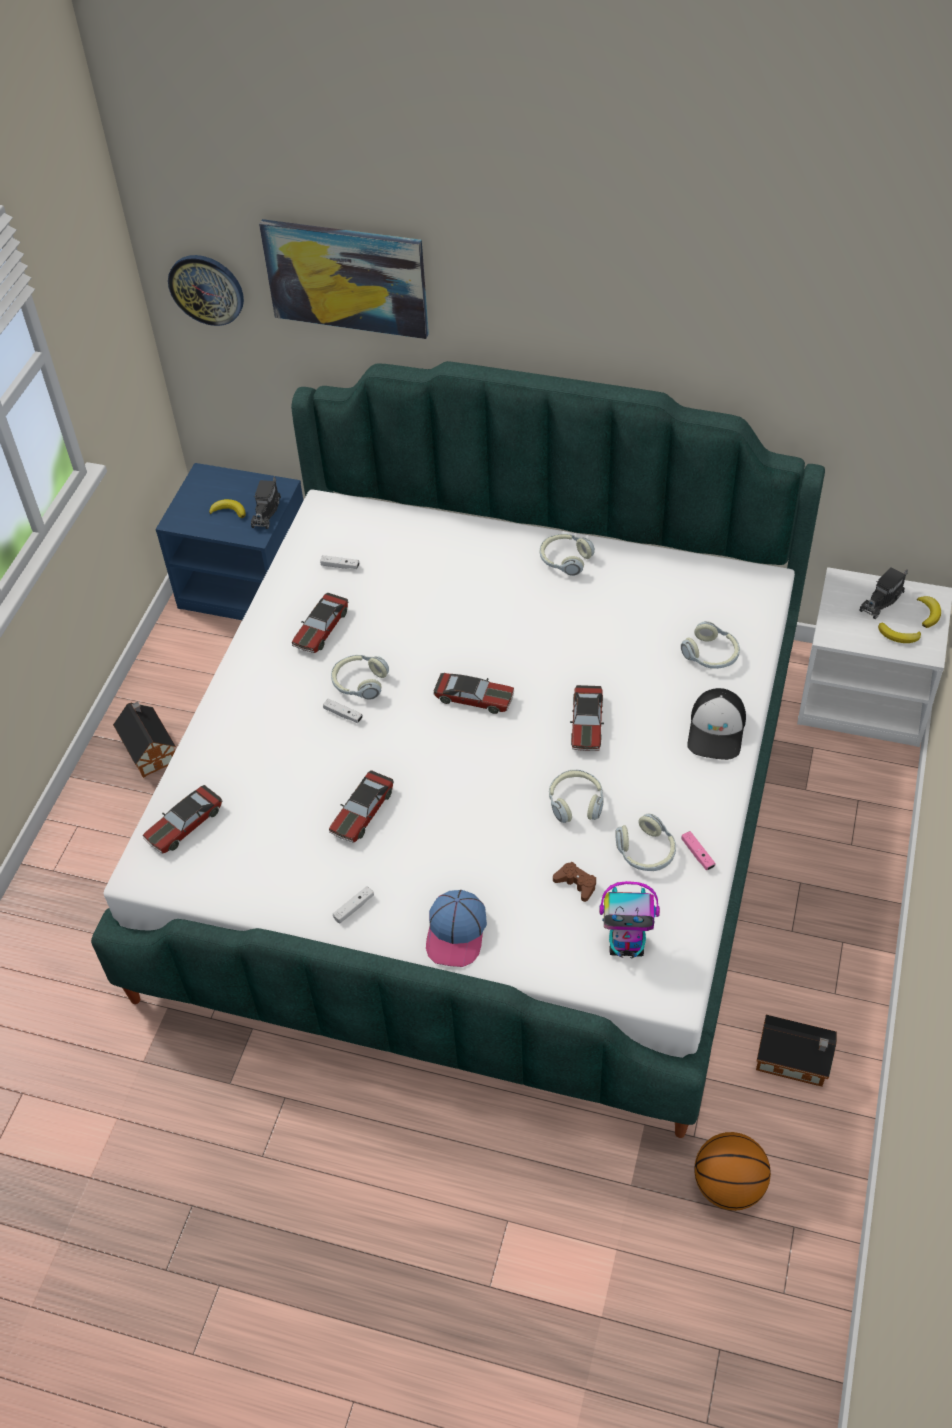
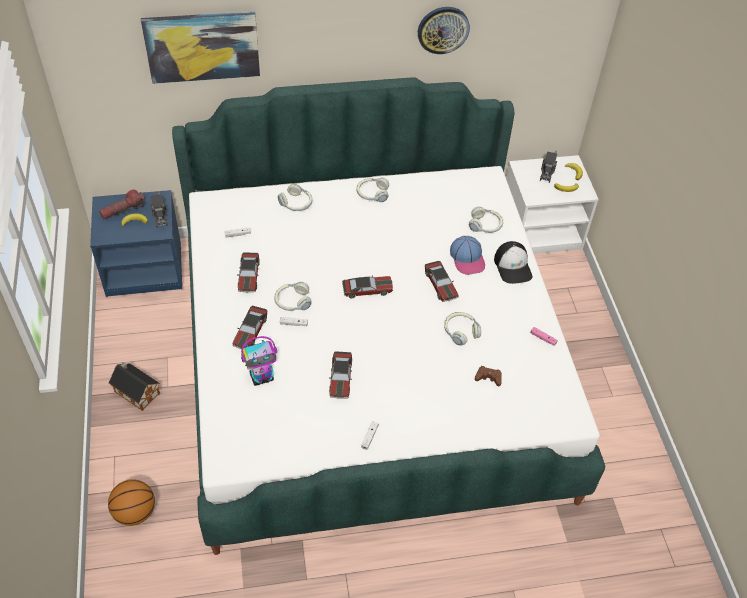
camera: 30 degrees left, 0 degrees up
toy car [143,785,222,853] -> toy car moved to [233,306,268,349]
wall clock [168,255,244,326] -> wall clock moved to [418,7,470,54]
cap [426,890,487,967] -> cap moved to [450,236,485,275]
toy robot [599,881,660,958] -> toy robot moved to [241,336,277,386]
headphones [615,814,676,871] -> headphones moved to [278,184,312,211]
basketball [694,1132,771,1211] -> basketball moved to [108,479,155,526]
toy house [756,1015,837,1087] -> none
none -> flashlight [99,190,145,219]

